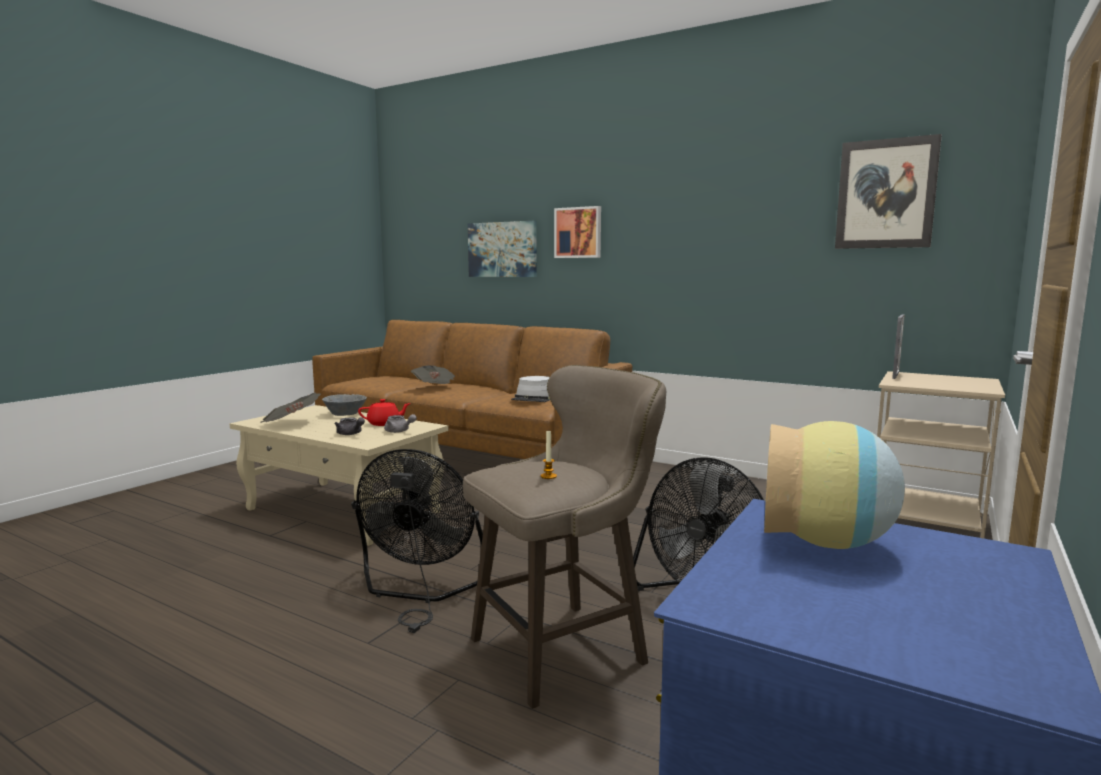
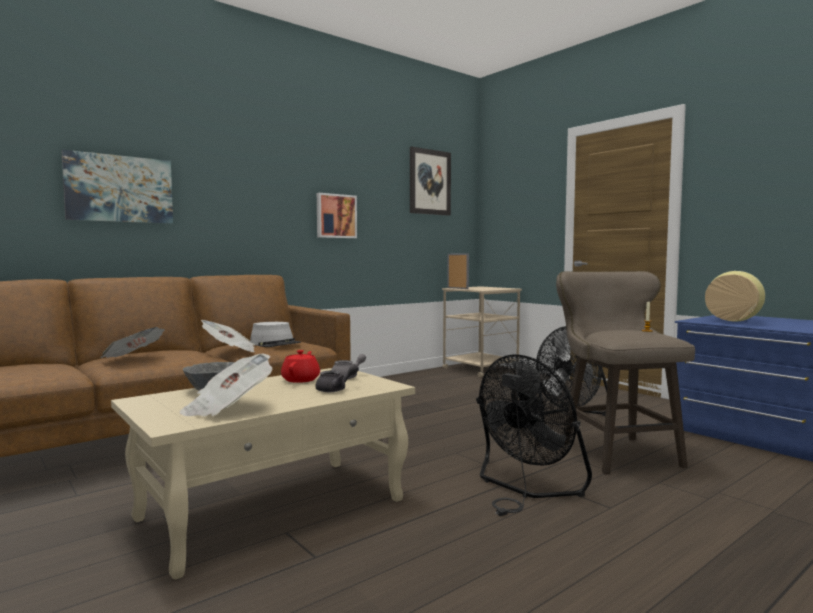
camera: 70 degrees left, 5 degrees down
black fan [351,449,483,633] -> black fan turned 105 degrees clockwise [476,354,592,516]
picture [554,206,601,258] -> picture moved to [317,193,357,238]
none -> newspaper [201,320,255,352]

